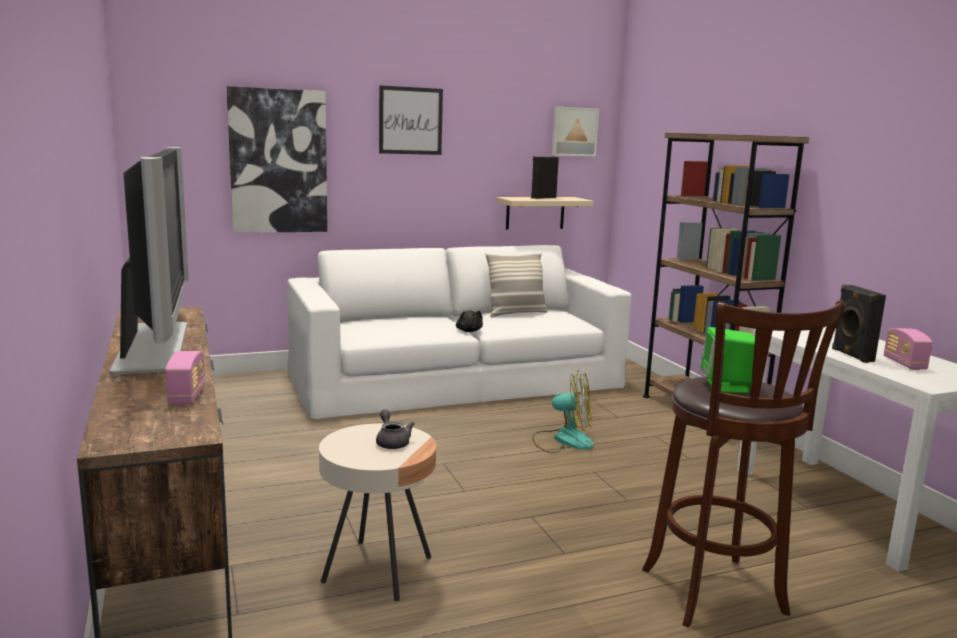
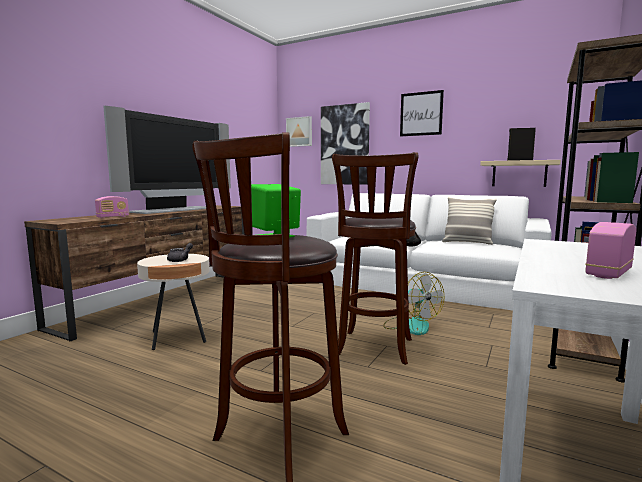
camera: 50 degrees right, 5 degrees down
picture [552,107,599,156] -> picture moved to [286,116,312,147]
black speaker [832,284,886,363] -> none
none -> brown stool [332,152,418,365]

